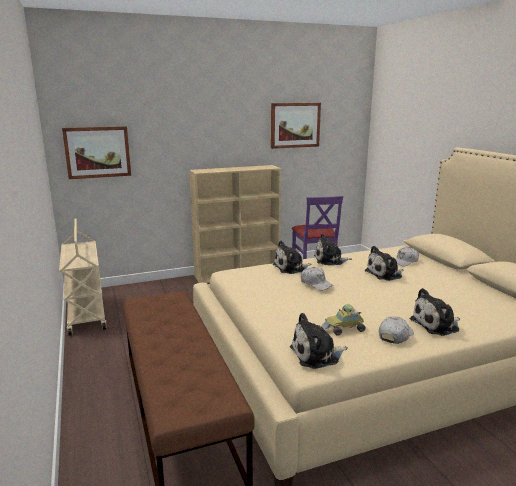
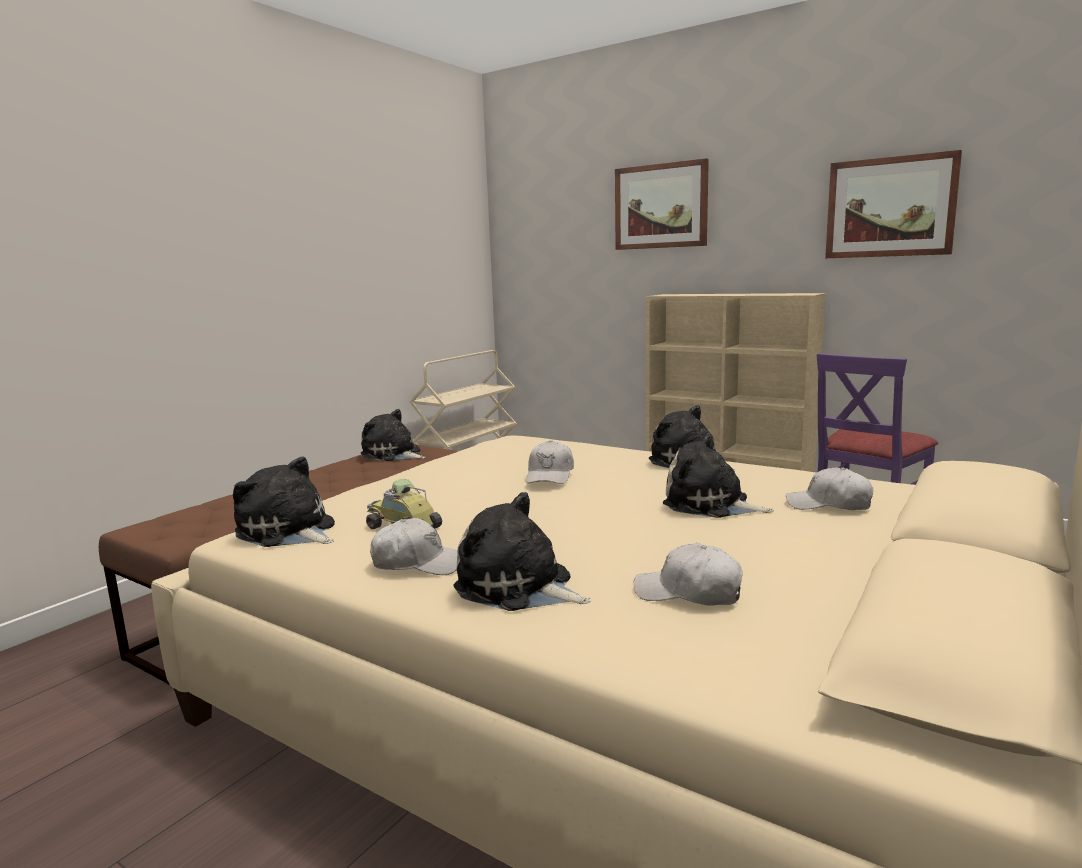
camera: 55 degrees right, 5 degrees down
picture [62,126,131,179] -> picture moved to [615,158,709,250]
plush toy [273,240,312,274] -> plush toy moved to [360,409,426,461]
none -> white cap [633,543,743,606]

